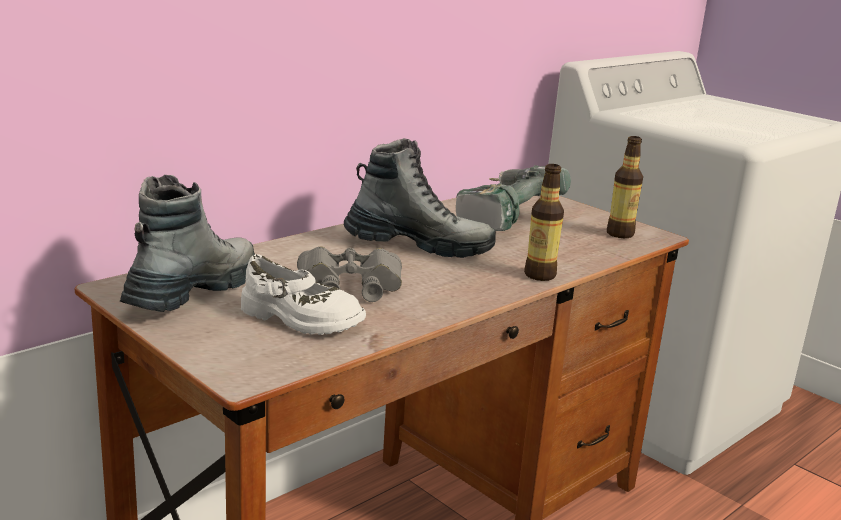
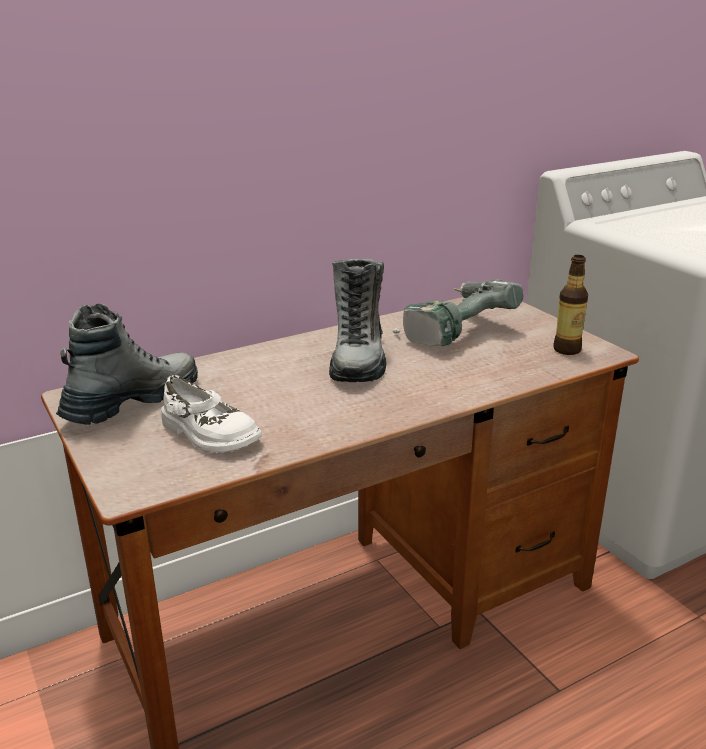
camera: 15 degrees right, 5 degrees up
grey binoculars [297,247,402,302] -> none
boot [344,138,496,258] -> boot turned 75 degrees clockwise [329,259,386,382]
bottle [524,164,564,281] -> none

